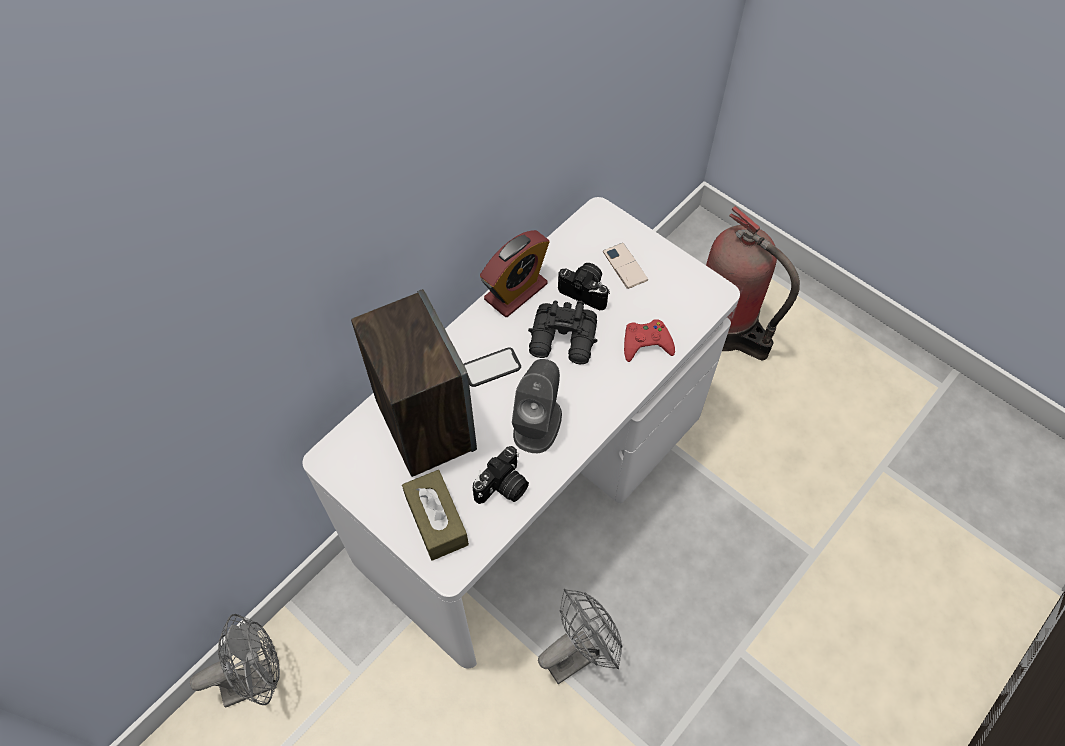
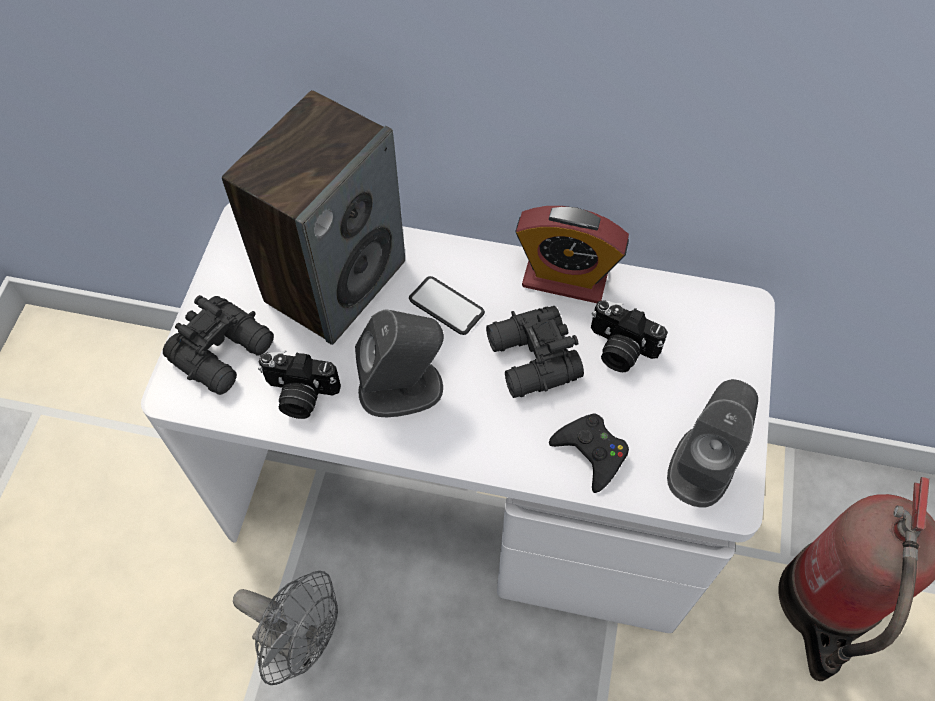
camera: 60 degrees right, 0 degrees up
grey fan [190,614,280,707] -> none
brown tissue box [402,470,469,561] -> black binoculars [163,295,274,395]
camera [558,263,610,311] -> camera turned 120 degrees clockwise [591,300,668,372]
phone [603,243,648,289] -> none
red game controller [624,319,675,362] -> black game controller [549,413,629,493]
none -> grey speaker [667,379,758,507]

